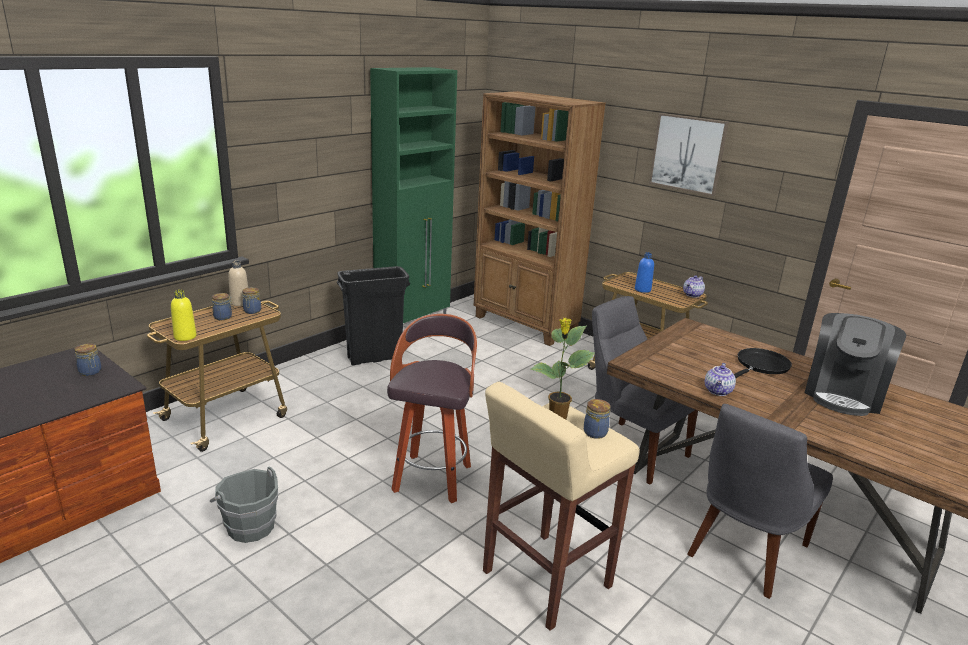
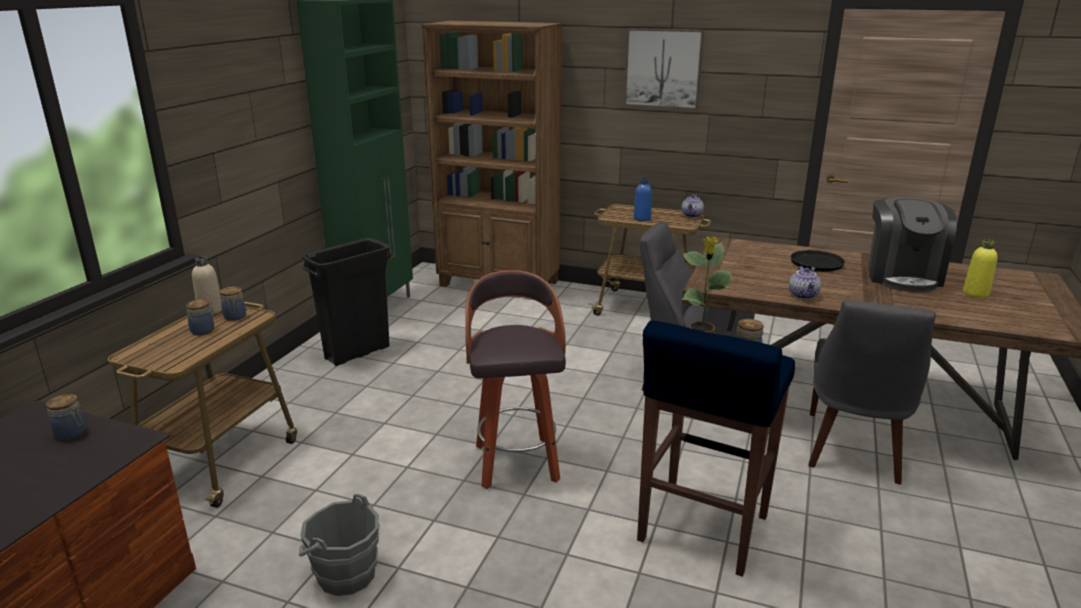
camera: 20 degrees left, 0 degrees up
yellow bottle [171,290,197,341] -> yellow bottle moved to [963,239,997,298]
beige stool [483,382,640,631] -> blue stool [637,321,795,577]

